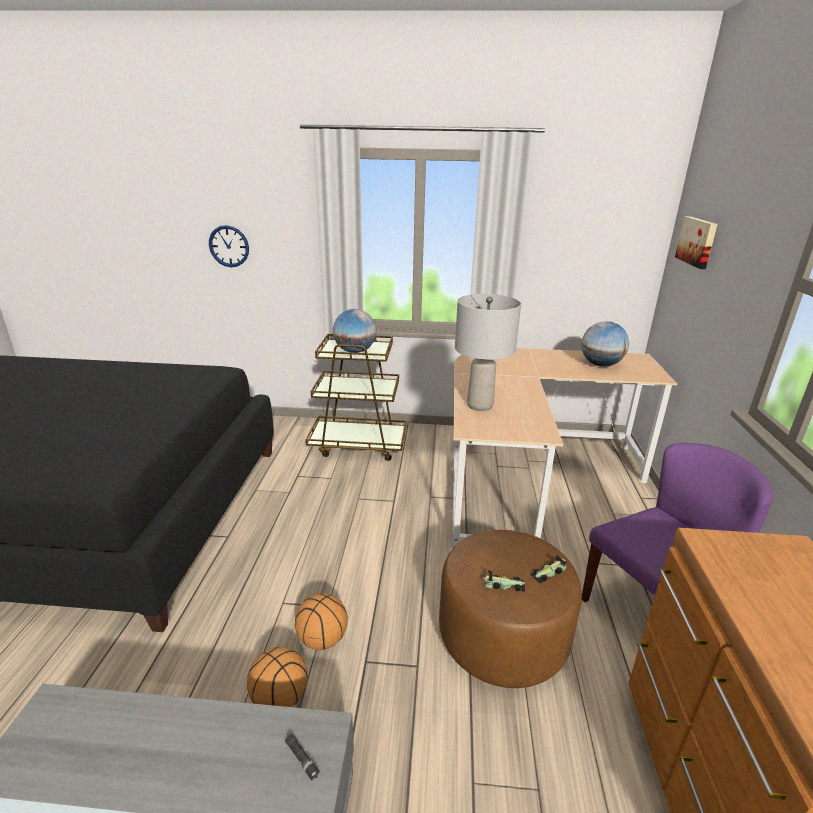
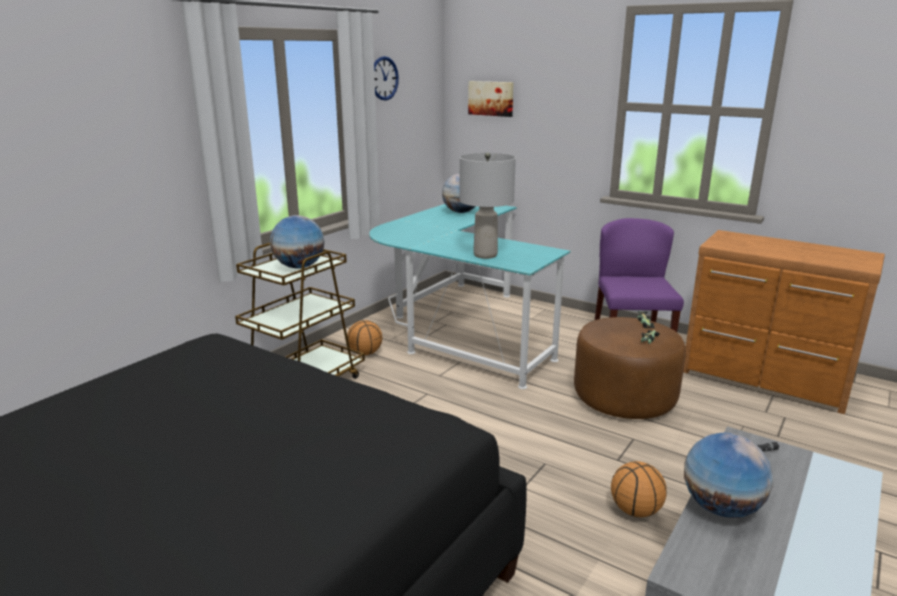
camera: 60 degrees left, 5 degrees down
wall clock [209,225,249,267] -> wall clock moved to [374,56,399,100]
basketball [295,593,348,650] -> basketball moved to [347,320,382,355]
beige desk [450,348,677,551] -> turquoise desk [369,204,570,389]
none -> globe [684,433,773,518]

